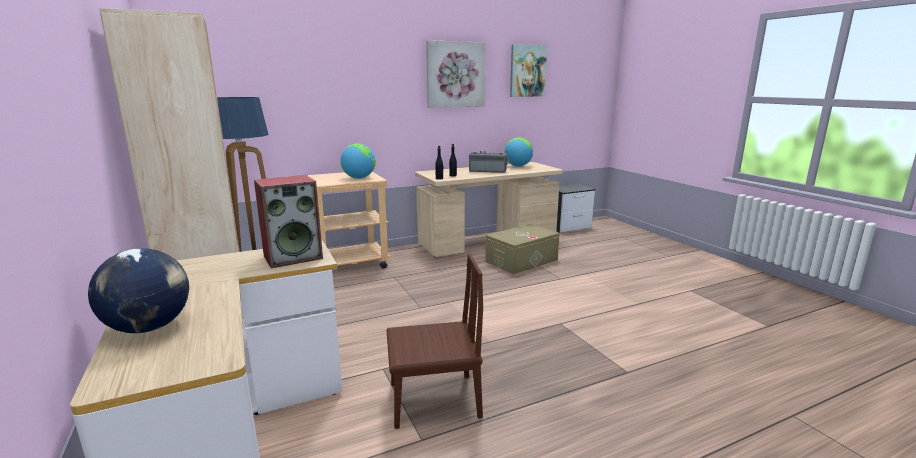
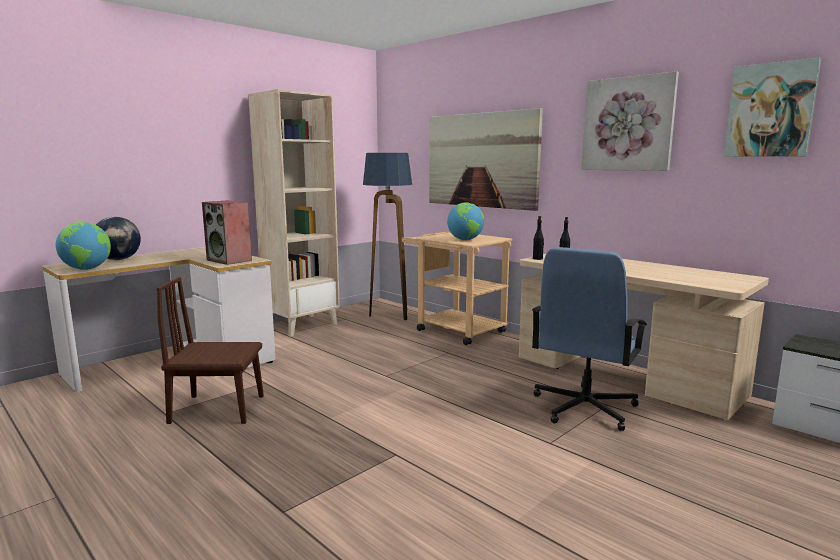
camera: 70 degrees right, 5 degrees down
brown chair [387,253,483,429] -> brown chair turned 120 degrees clockwise [157,277,264,424]
radio [469,151,507,173] -> none
beige storage box [485,224,560,274] -> blue office chair [532,247,647,431]
globe [504,137,533,167] -> globe moved to [56,222,111,270]
none -> picture [429,108,543,211]

